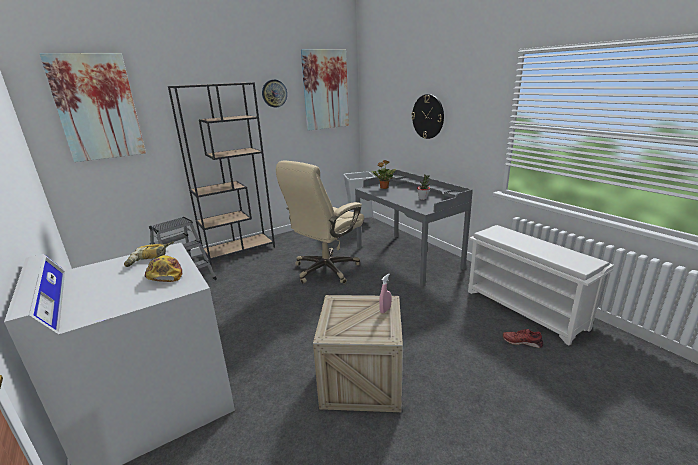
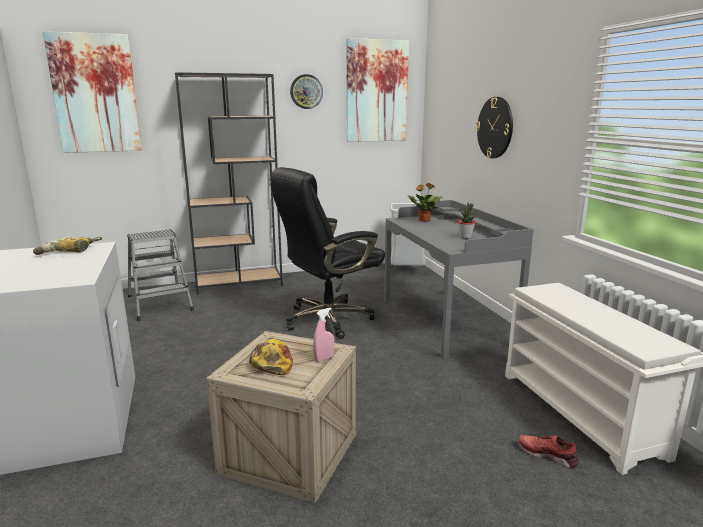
camera: 15 degrees right, 5 degrees down
cap [145,255,182,282] -> cap moved to [249,339,293,375]
beige office chair [276,160,364,284] -> black office chair [271,167,385,339]

